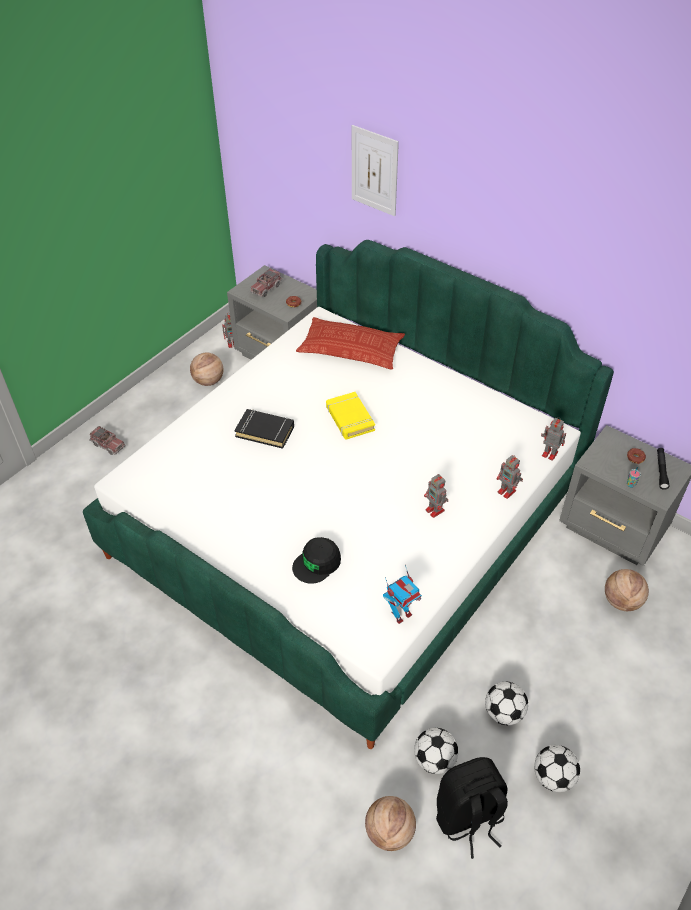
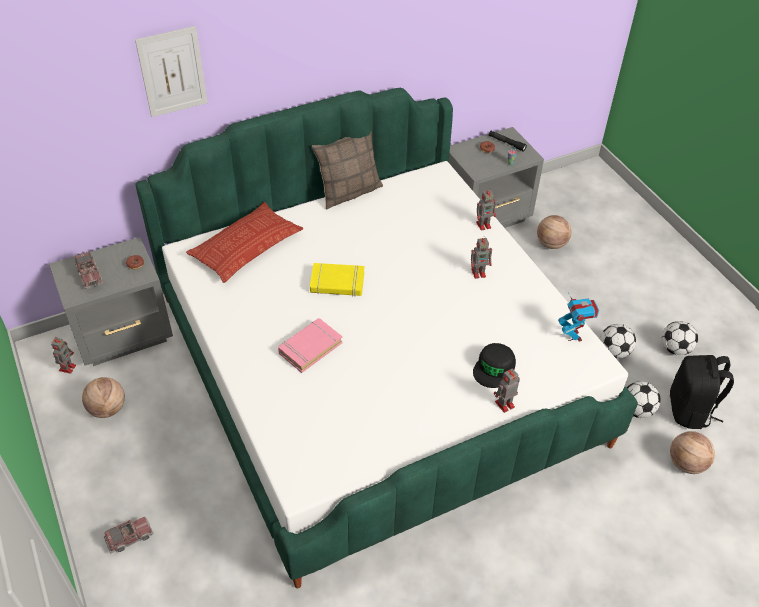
camera: 65 degrees left, 0 degrees up
black book [234,409,294,449] -> pink book [278,318,343,373]
black cap [292,537,341,584] -> black cap turned 45 degrees clockwise [473,343,516,388]
toy robot [541,417,566,461] -> toy robot moved to [494,368,520,413]
none -> pillow [312,130,383,210]

